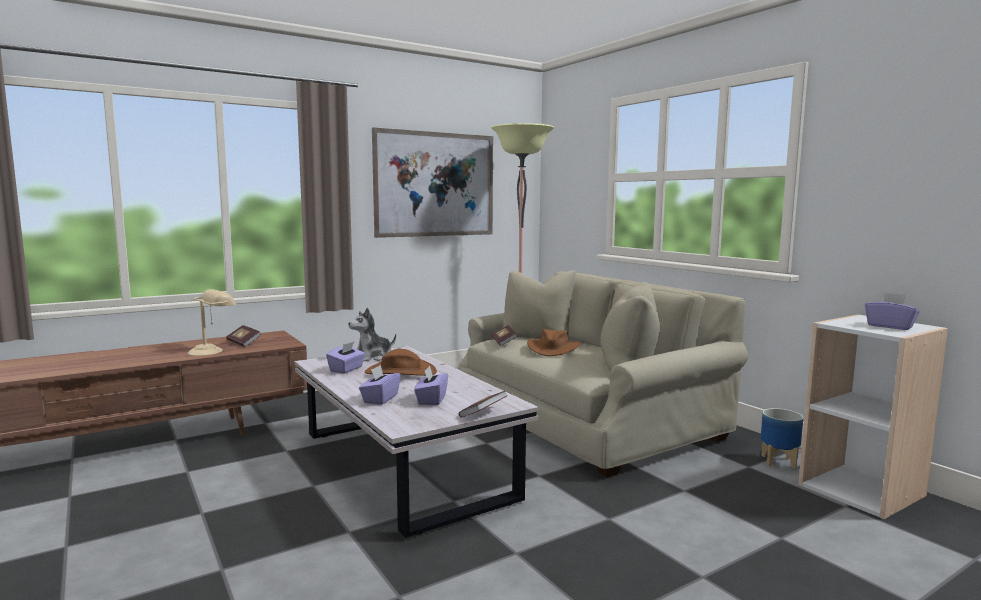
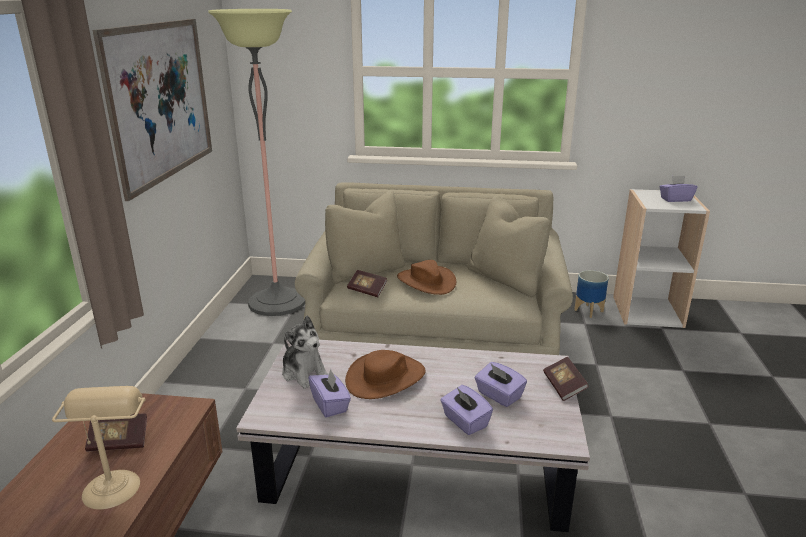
camera: 50 degrees left, 15 degrees up
plush toy [349,307,396,362] -> plush toy turned 45 degrees counterclockwise [282,316,329,389]

